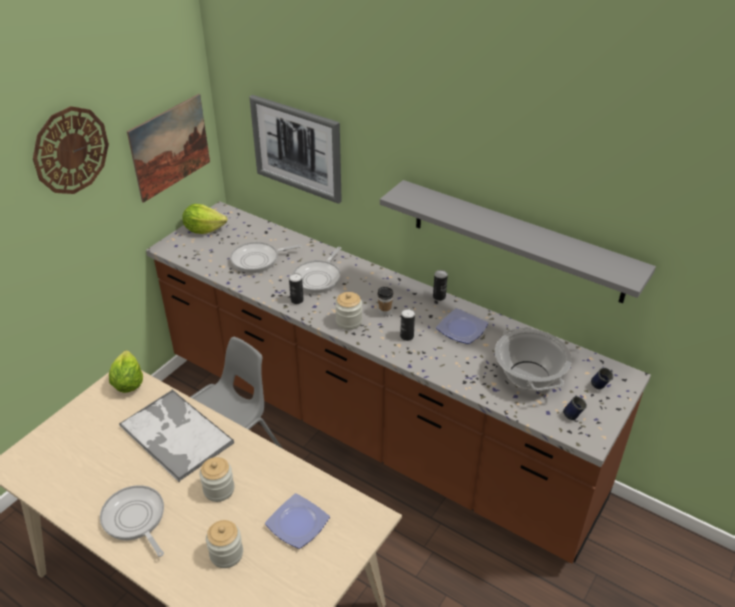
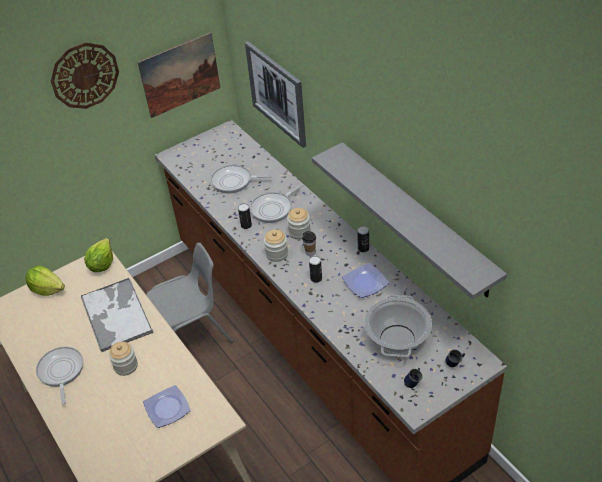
camera: 25 degrees right, 5 degrees up
lettuce [182,204,227,234] -> lettuce moved to [25,265,65,296]
jar [206,520,243,568] -> jar moved to [287,208,311,240]

